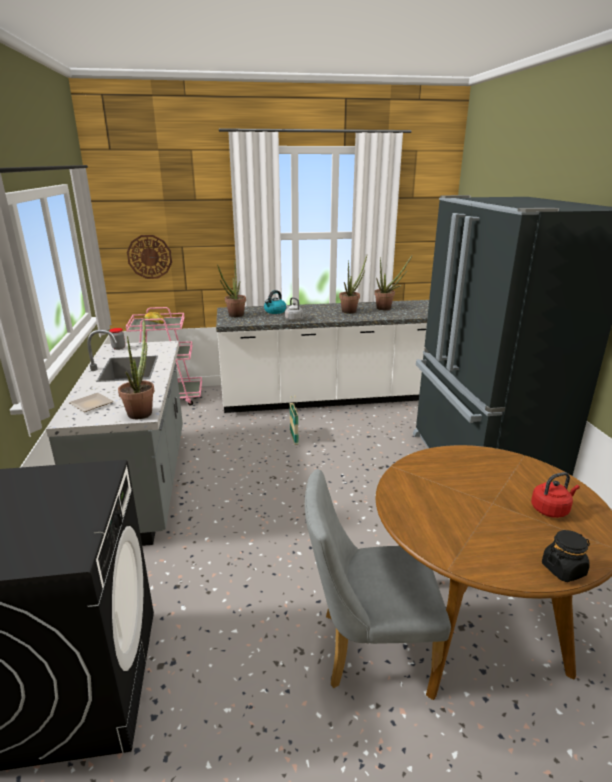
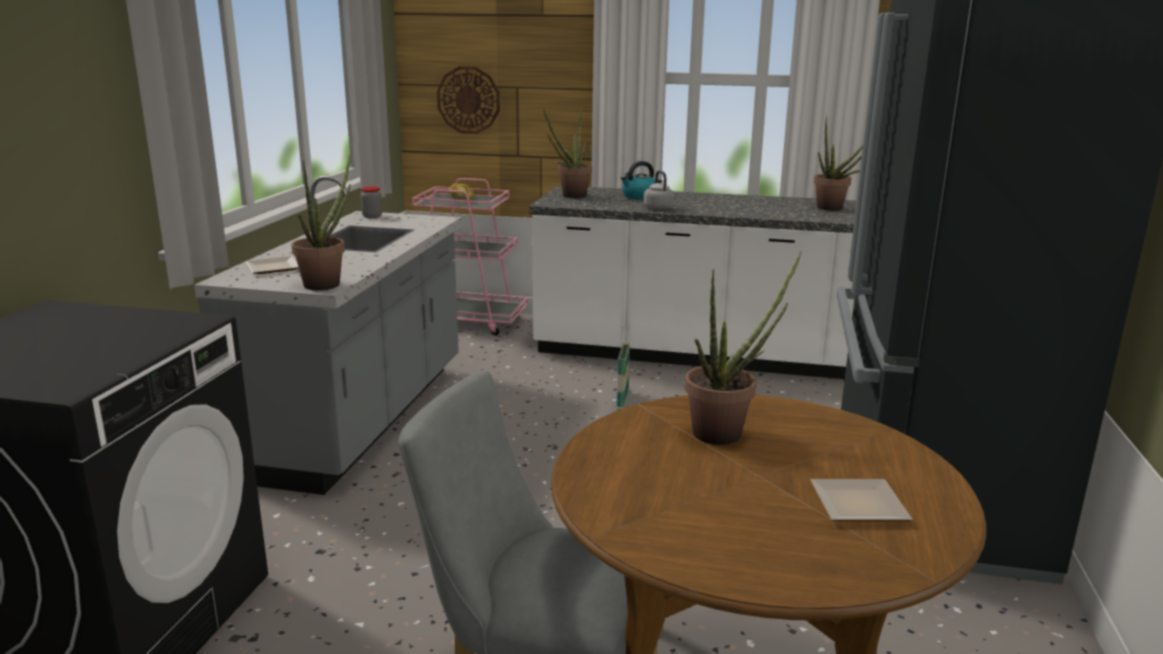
camera: 20 degrees right, 5 degrees down
potted plant [339,255,367,314] -> potted plant moved to [685,251,802,445]
red kettle [531,472,580,518] -> plate [810,479,913,521]
black jar [542,530,590,582] -> none

